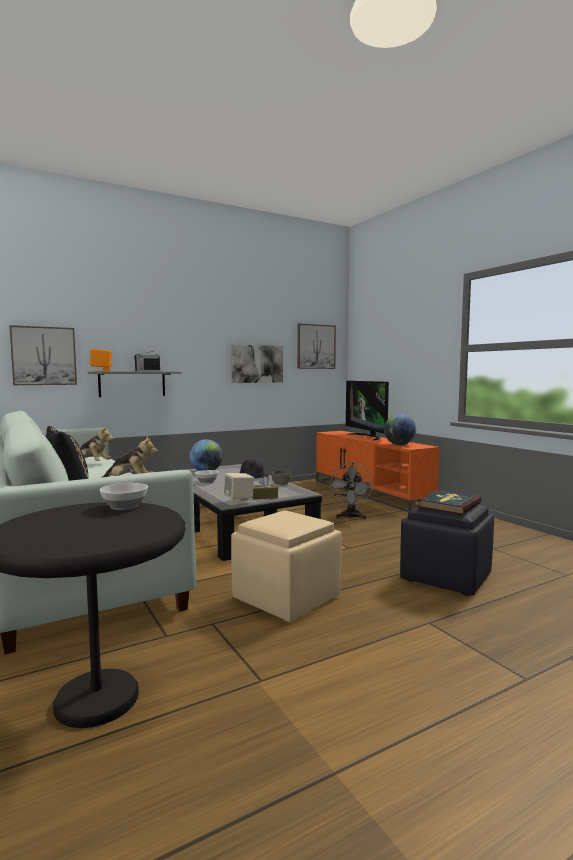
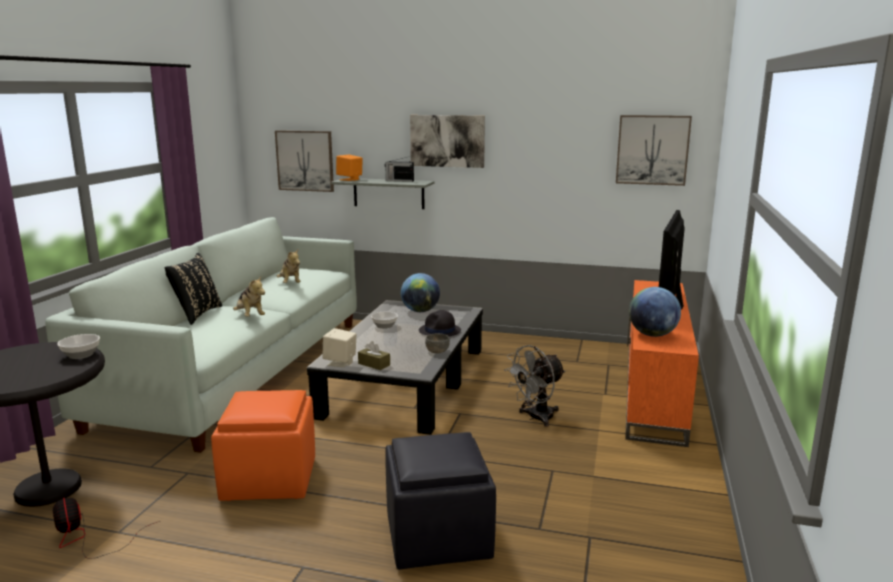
camera: 45 degrees right, 10 degrees up
picture [231,344,283,383] -> picture moved to [410,115,485,168]
beige ottoman [231,510,342,622] -> orange ottoman [211,390,315,501]
book [419,490,481,515] -> none
none -> fan [53,497,160,559]

